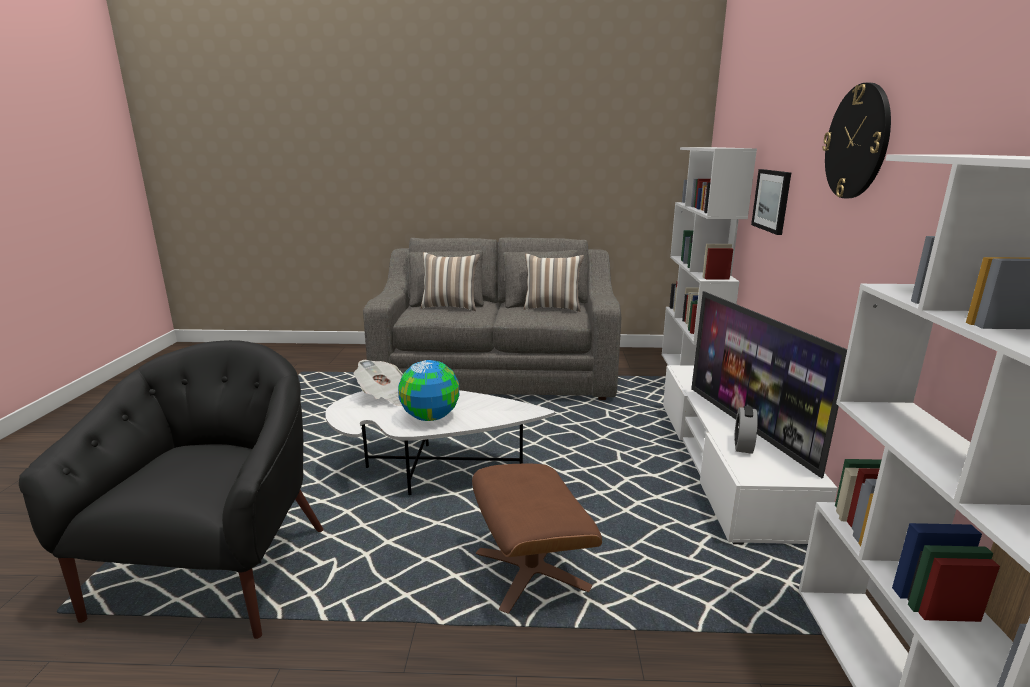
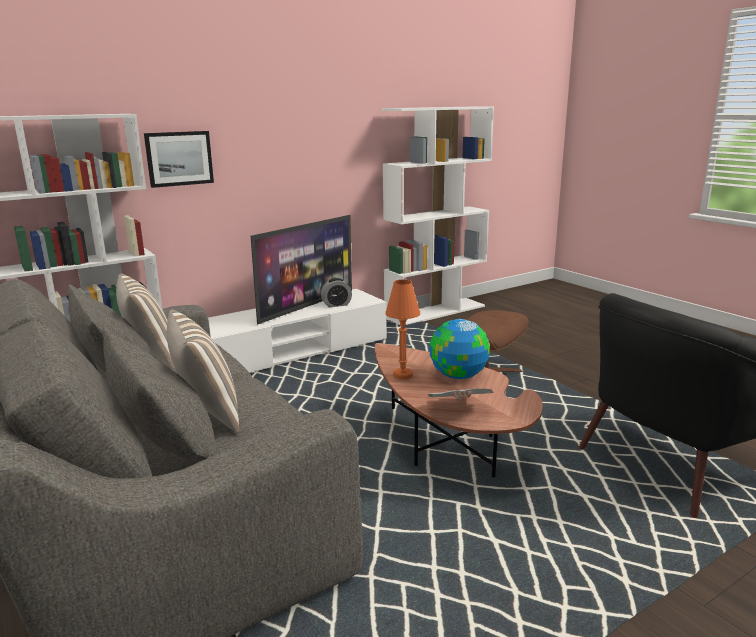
camera: 125 degrees left, 0 degrees up
white coffee table [325,390,555,495] -> brown coffee table [375,343,543,477]
wall clock [823,83,891,198] -> none
none -> orange table lamp [385,280,420,379]

